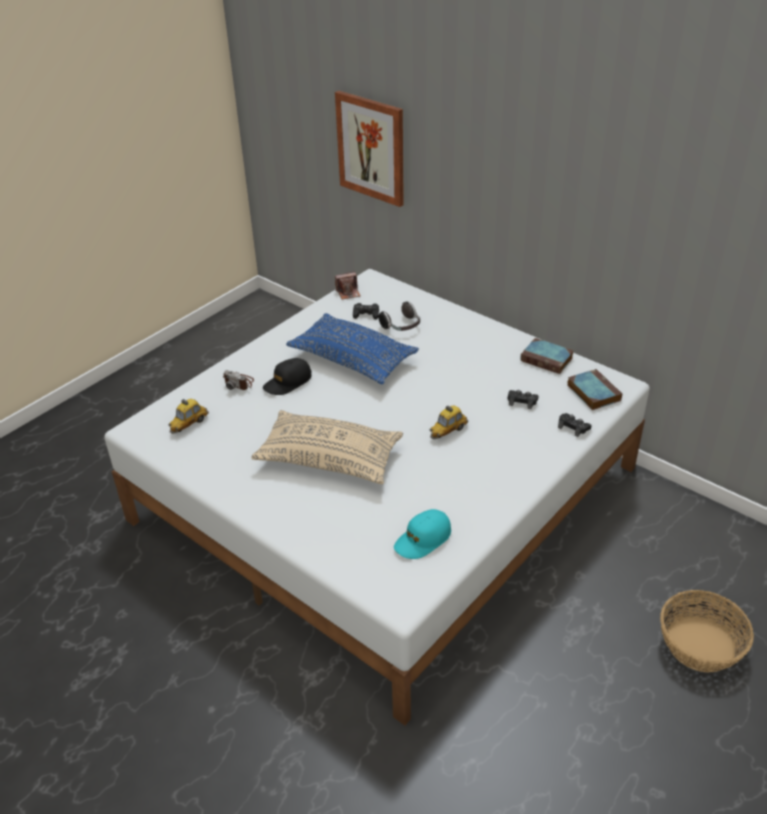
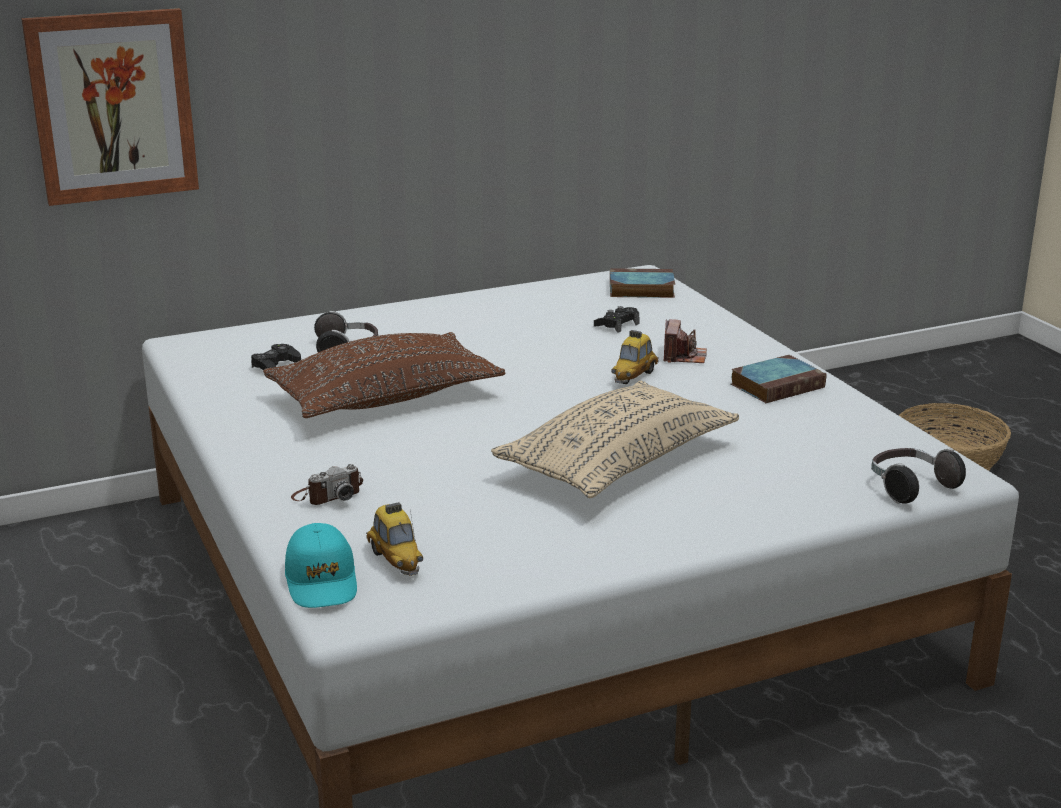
camera: 65 degrees left, 15 degrees down
black cap [263,358,312,395] -> none
blue pillow [286,313,419,384] -> brown pillow [263,332,505,418]
camera [335,271,361,300] -> camera moved to [664,319,707,363]
turquoise cap [394,509,451,559] -> turquoise cap moved to [285,523,357,608]
toy car [430,405,468,439] -> toy car turned 45 degrees clockwise [611,330,659,384]
book [520,338,574,374] -> book moved to [731,355,826,403]
black game controller [558,413,592,437] -> none
none -> headphones [871,448,966,504]

